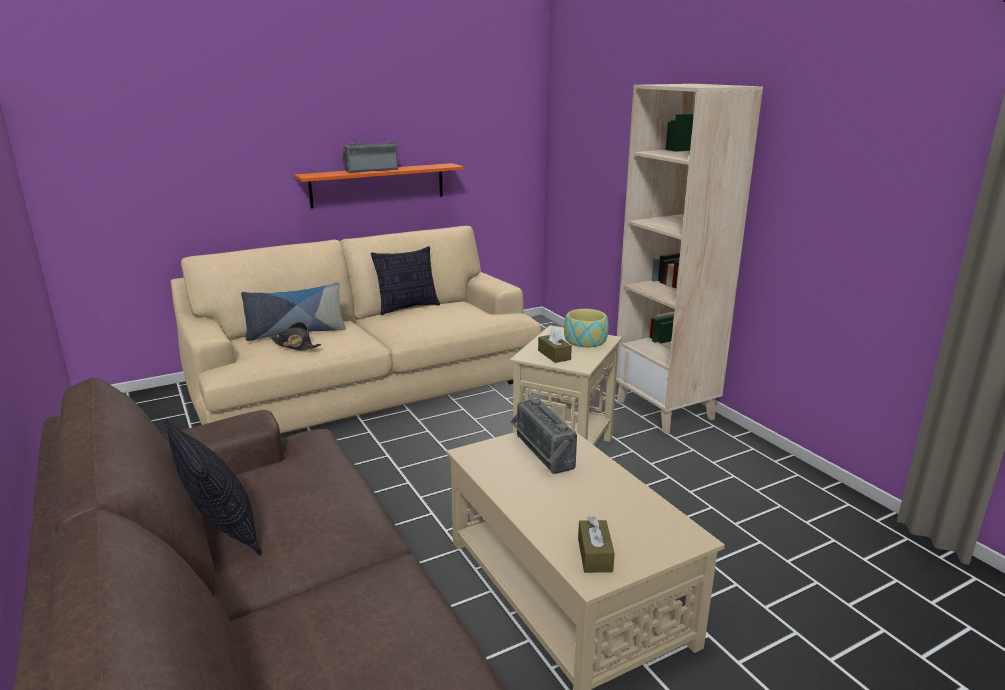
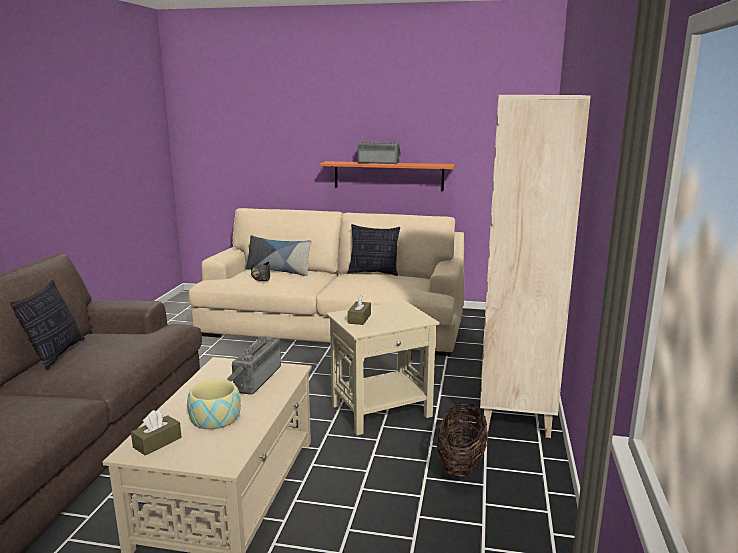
camera: 40 degrees right, 5 degrees down
bowl [564,309,609,347] -> bowl moved to [187,379,241,429]
none -> basket [437,403,488,477]

